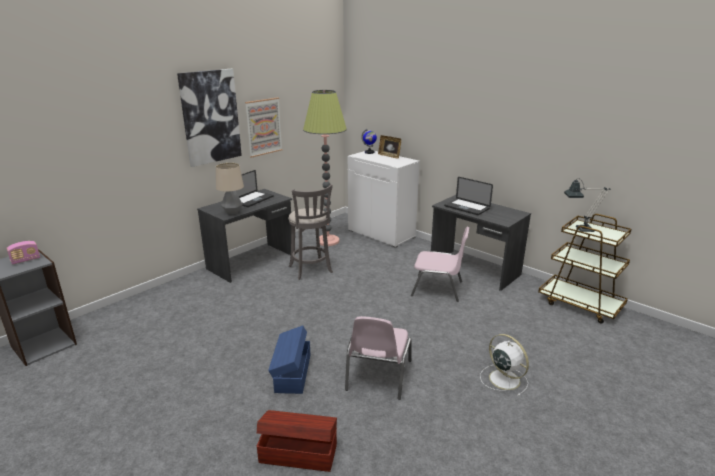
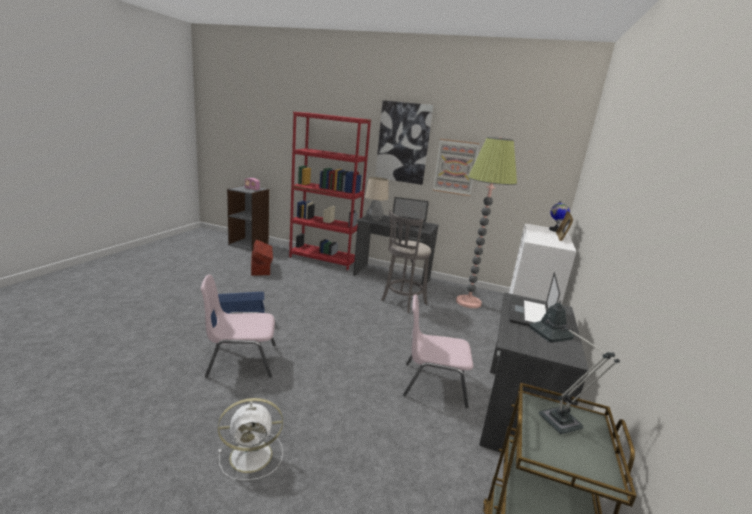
camera: 65 degrees right, 5 degrees down
brown storage box [257,410,337,472] -> brown storage box moved to [251,239,273,275]
pink chair [411,226,469,302] -> pink chair turned 105 degrees clockwise [403,294,473,408]
white fan [480,334,529,396] -> white fan turned 45 degrees clockwise [218,398,283,481]
none -> red bookcase [289,112,371,270]

